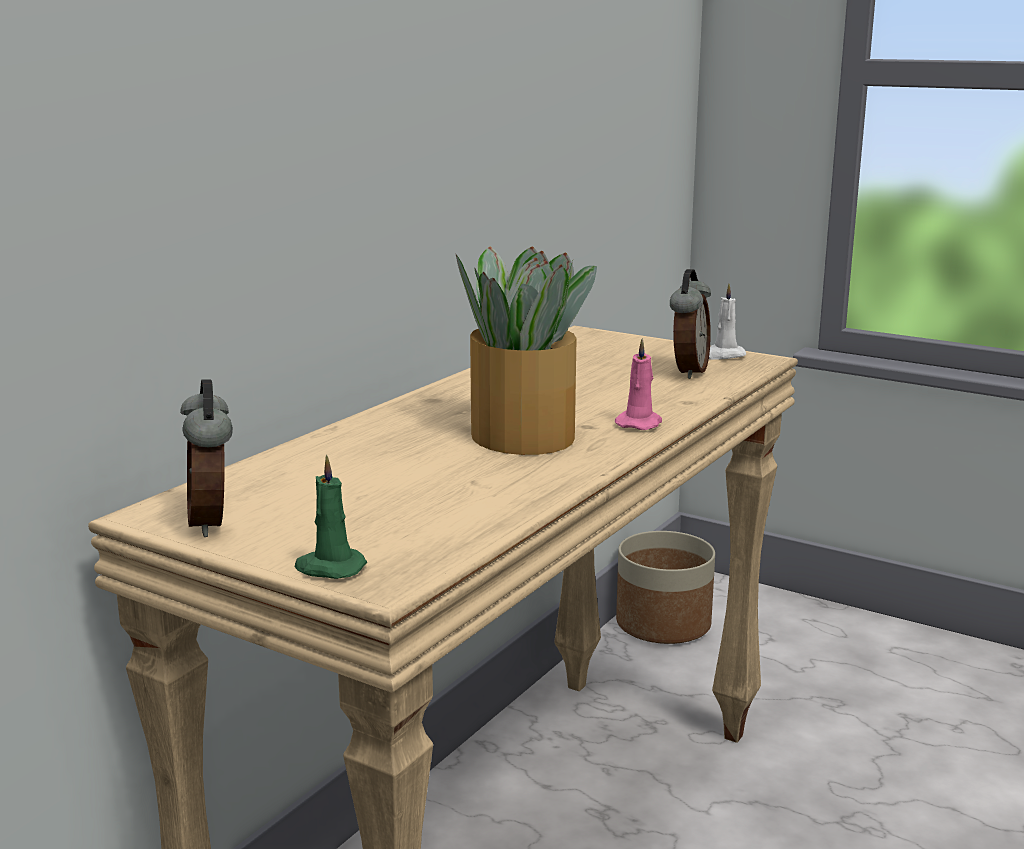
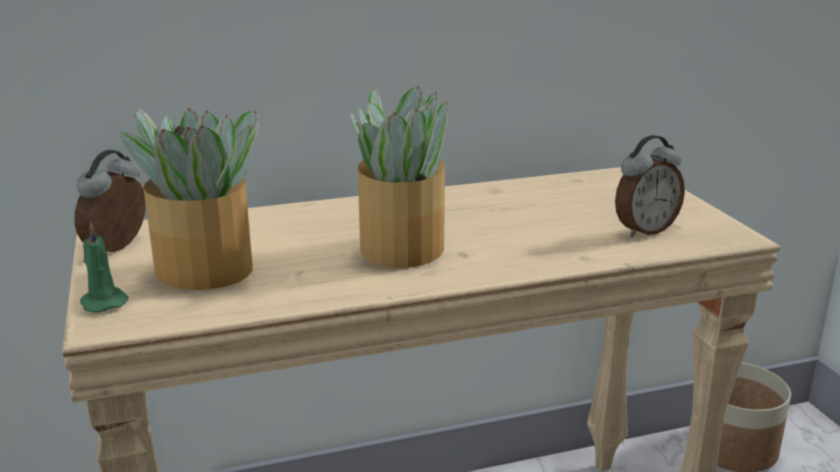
camera: 40 degrees right, 5 degrees up
pink candle [615,338,662,430] -> none
white candle [709,284,746,360] -> none
none -> potted plant [121,108,259,290]

